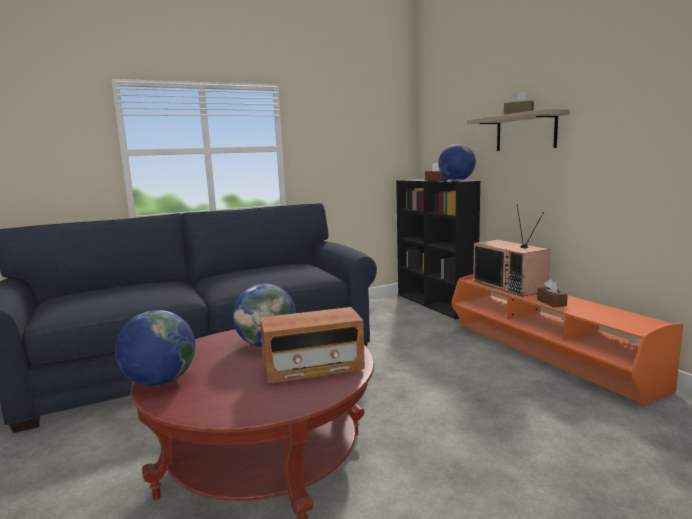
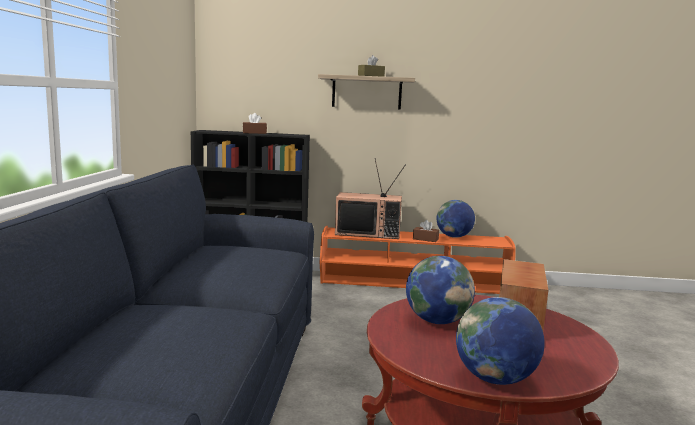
camera: 60 degrees left, 0 degrees up
globe [438,144,476,181] -> globe moved to [437,200,475,238]

